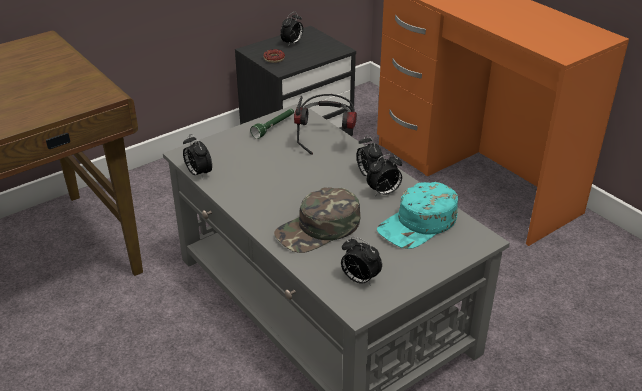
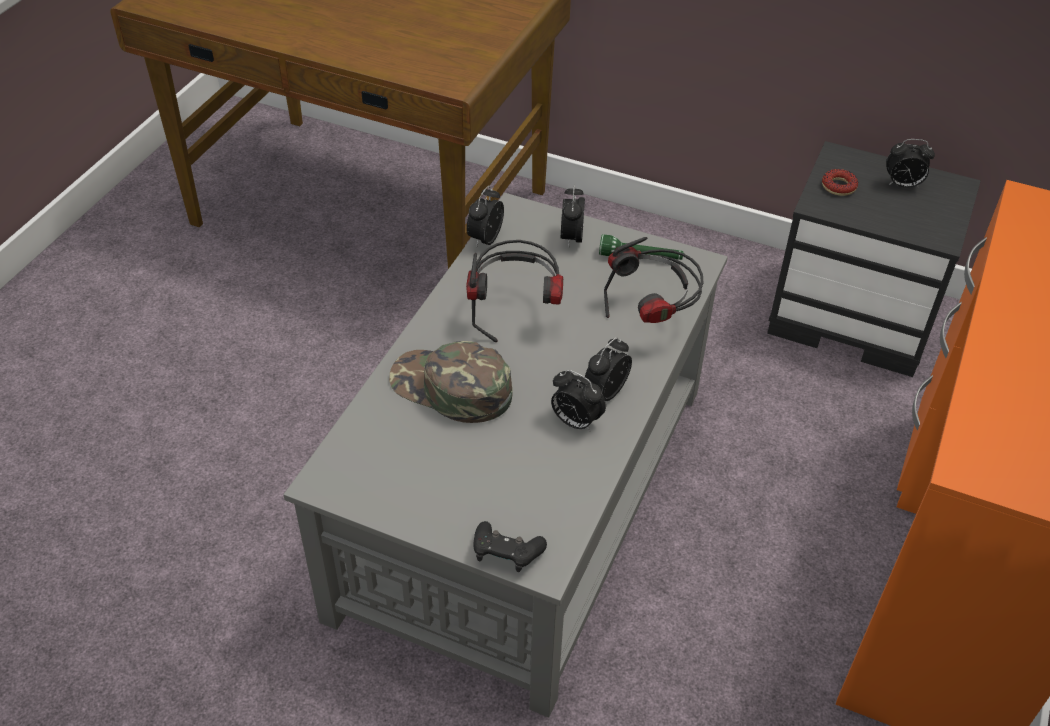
camera: 60 degrees right, 10 degrees up
alarm clock [341,237,382,286] -> alarm clock moved to [561,185,585,248]
turquoise cap [377,182,458,249] -> none
none -> headphones [466,240,563,342]
none -> black game controller [473,521,547,572]

